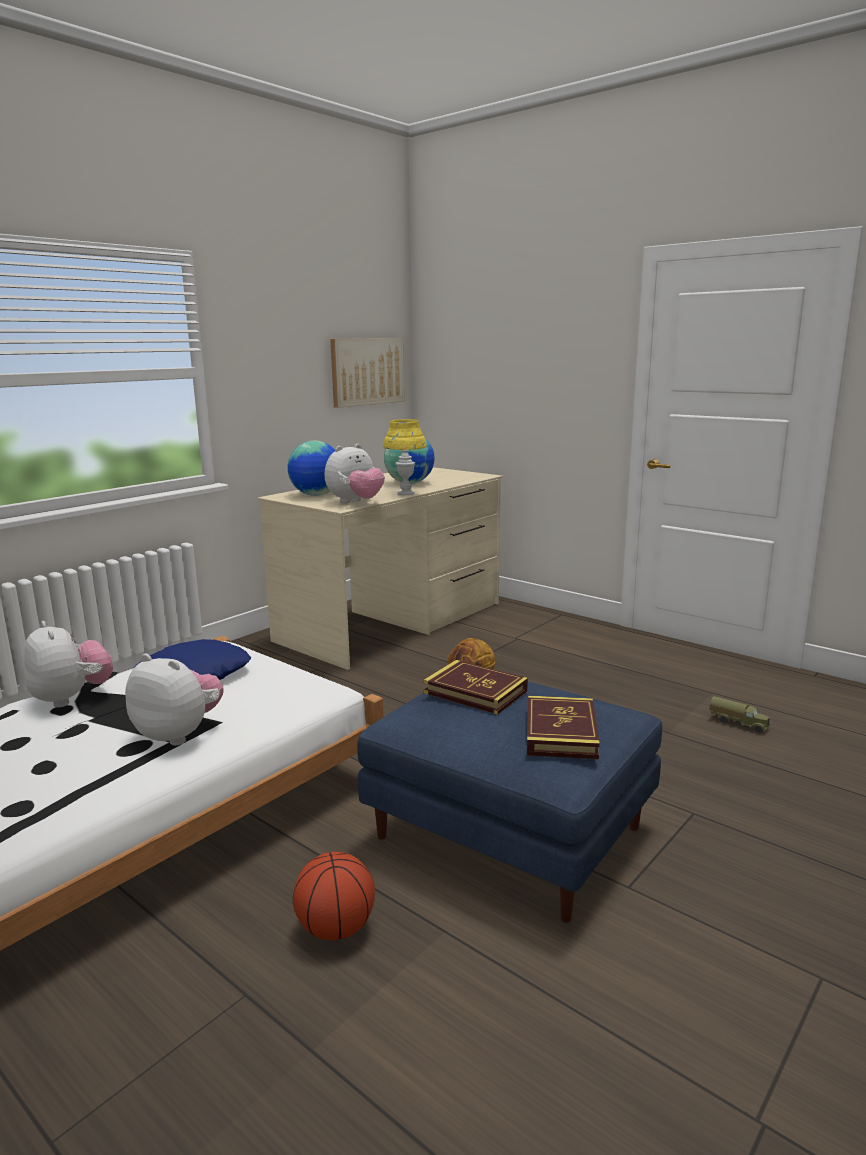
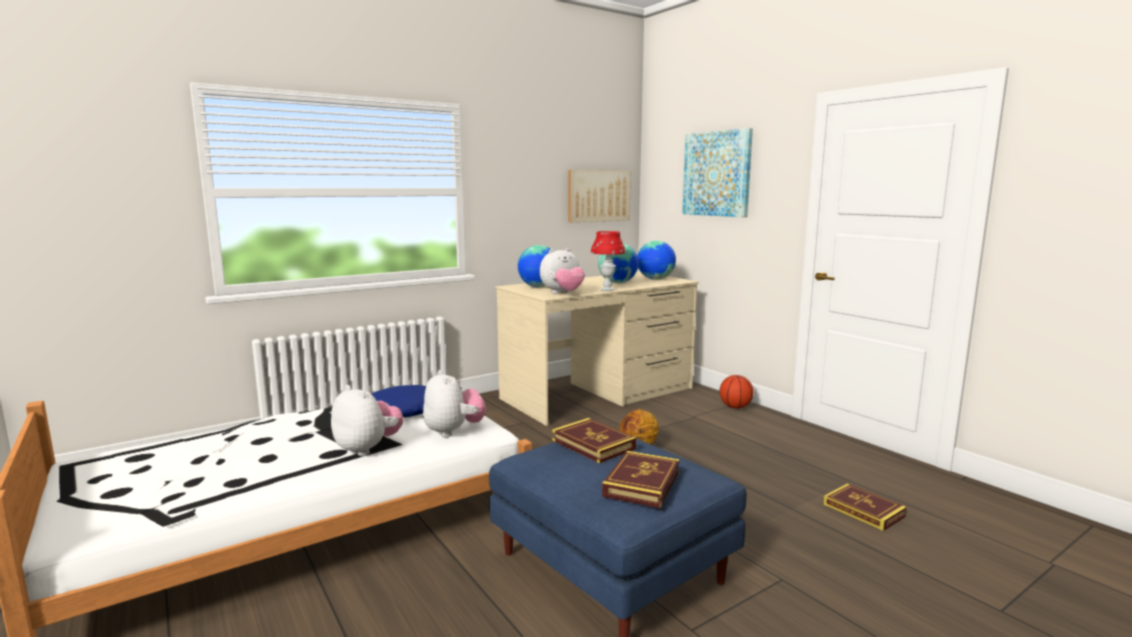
camera: 15 degrees right, 5 degrees down
plush toy [24,621,113,707] -> plush toy moved to [423,370,486,437]
basketball [293,852,375,940] -> basketball moved to [720,375,754,409]
yellow table lamp [383,419,427,495] -> red table lamp [591,231,626,291]
toy truck [709,696,771,733] -> book [824,484,907,531]
none -> globe [637,241,676,280]
none -> picture [682,128,753,217]

